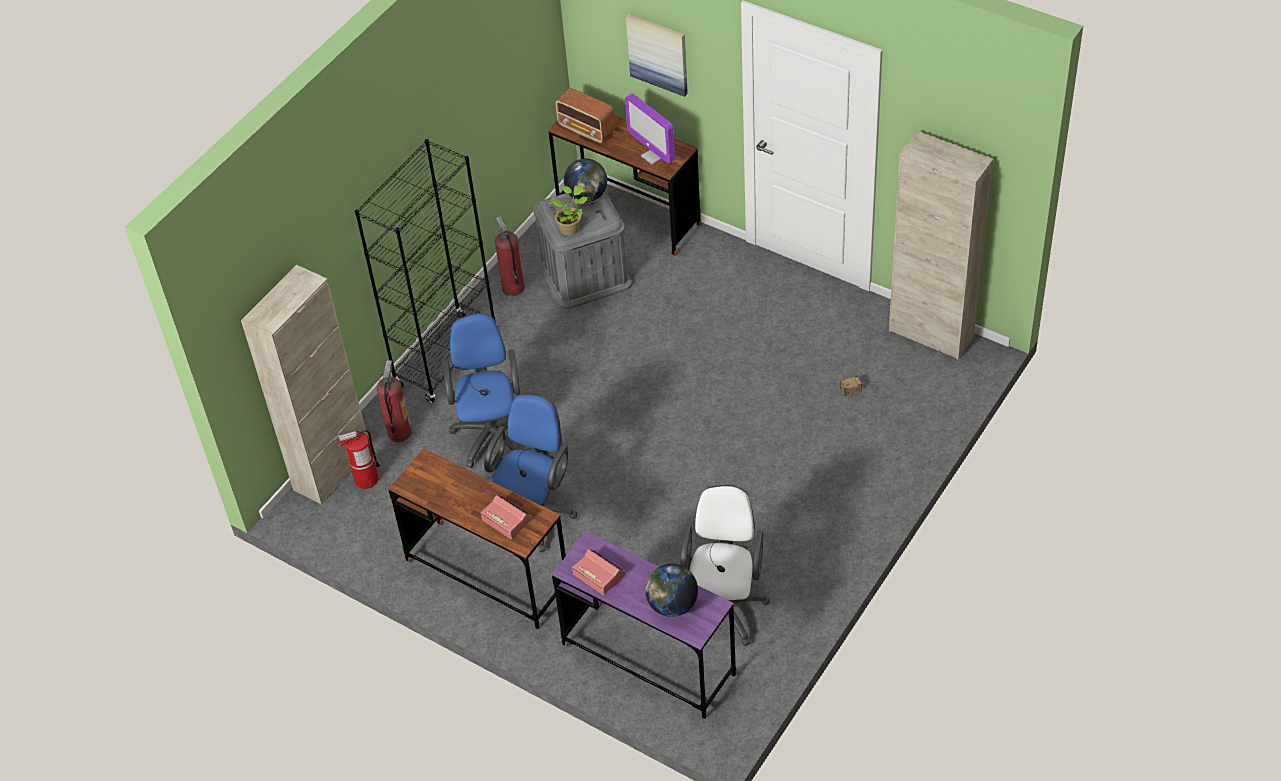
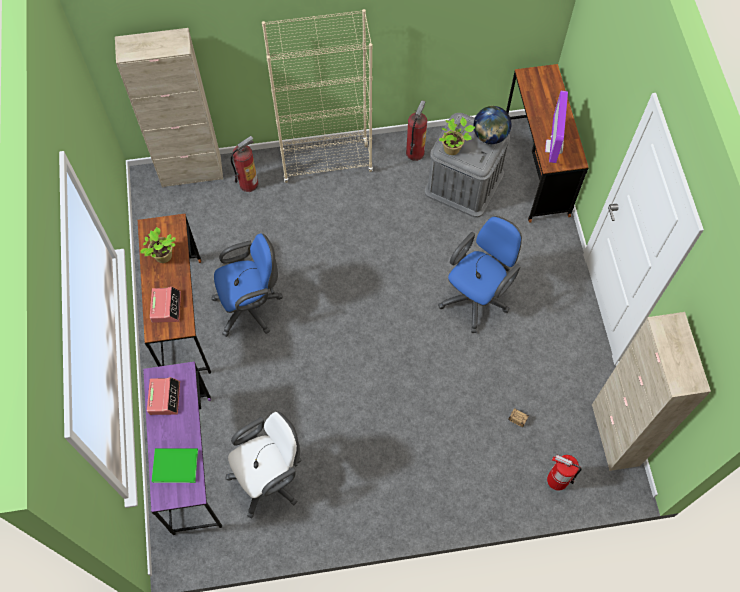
camera: 45 degrees right, 15 degrees up
fire extinguisher [338,430,380,489] -> fire extinguisher moved to [547,454,582,491]
black bookcase [355,139,496,403] -> beige bookcase [262,9,373,183]
blue office chair [442,313,520,468] -> blue office chair moved to [438,216,522,333]
radio [555,88,615,143] -> none
picture [626,14,688,97] -> none
globe [645,564,698,617] -> green book [152,448,198,483]
none -> potted plant [140,227,176,263]

